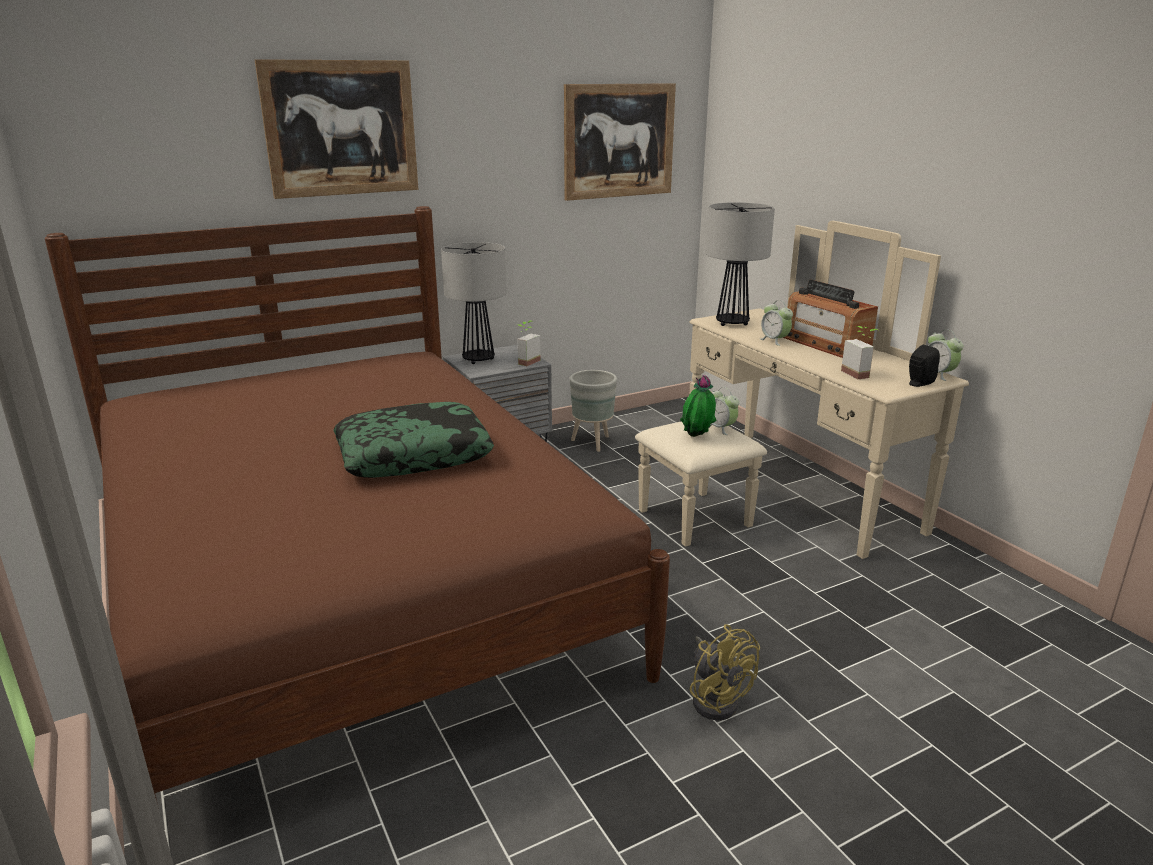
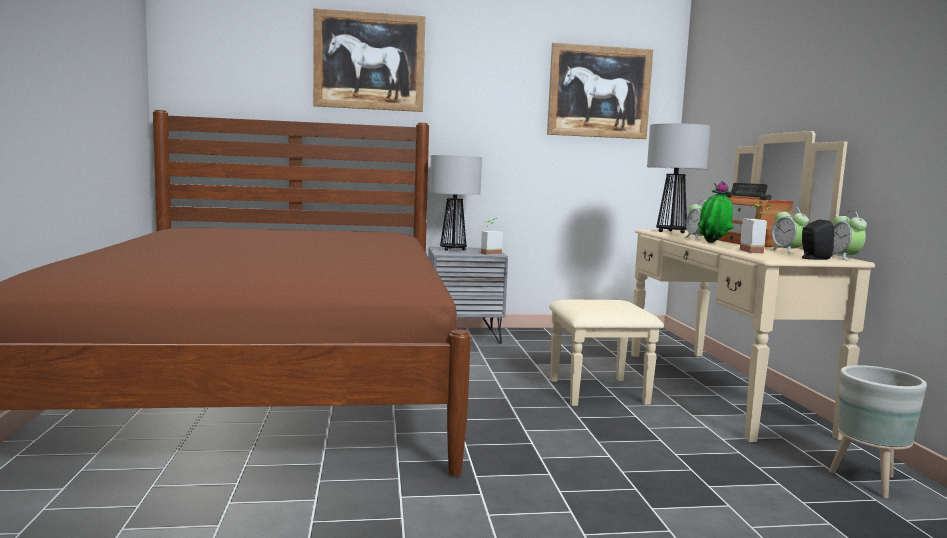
camera: 20 degrees right, 15 degrees down
pillow [334,402,494,478] -> none
grey planter [570,370,617,452] -> grey planter moved to [829,365,927,498]
potted plant [680,375,717,437] -> potted plant moved to [698,181,734,243]
yellow fan [690,624,760,721] -> none
alarm clock [709,387,739,435] -> alarm clock moved to [771,207,809,254]

